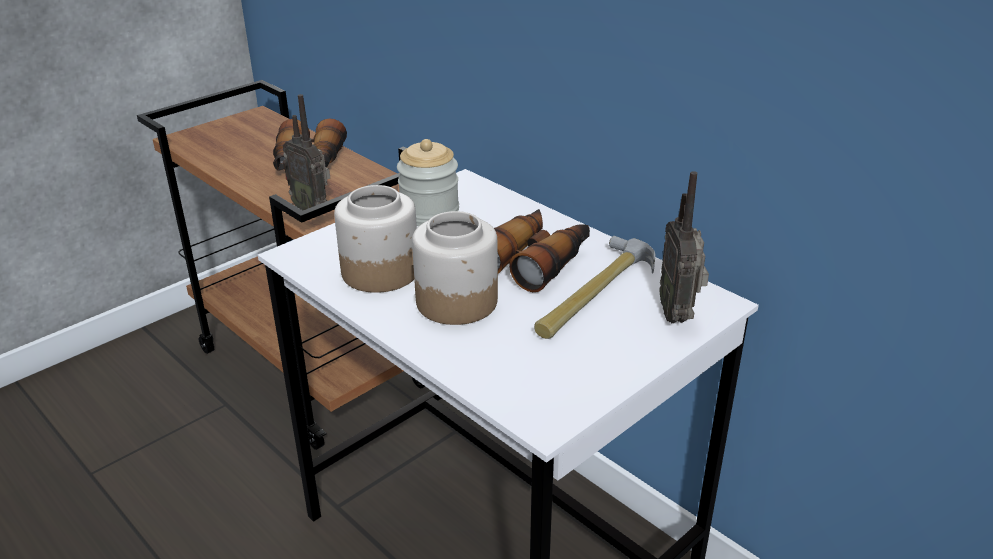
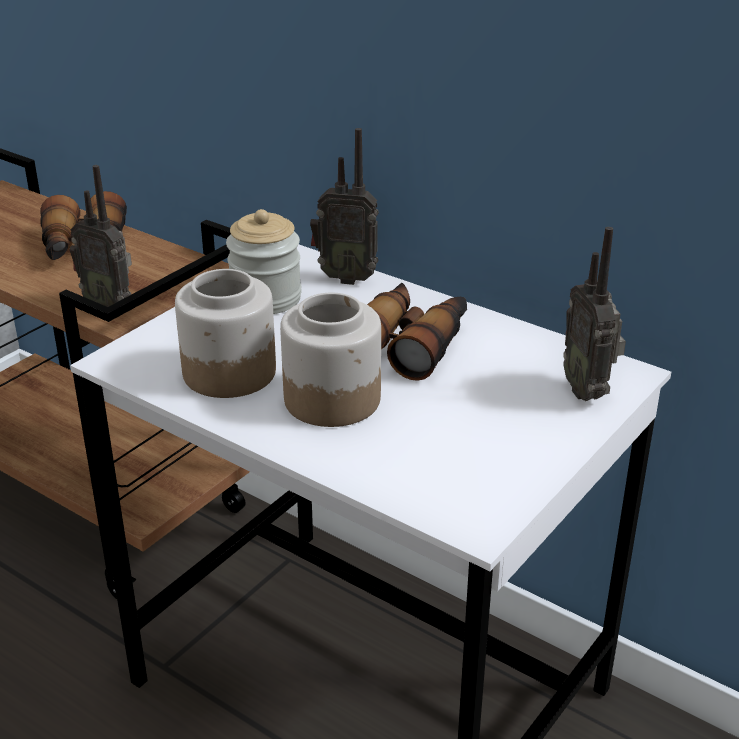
camera: 10 degrees left, 0 degrees up
hammer [534,236,655,339] -> none
none -> radio [310,128,379,285]

